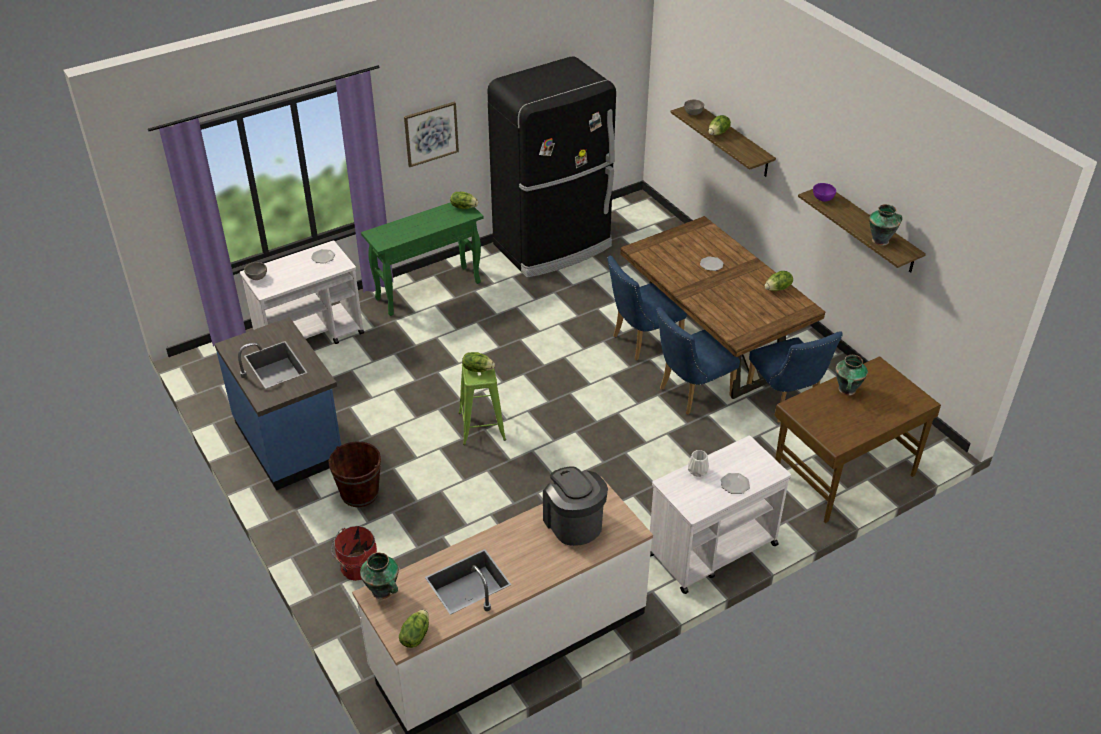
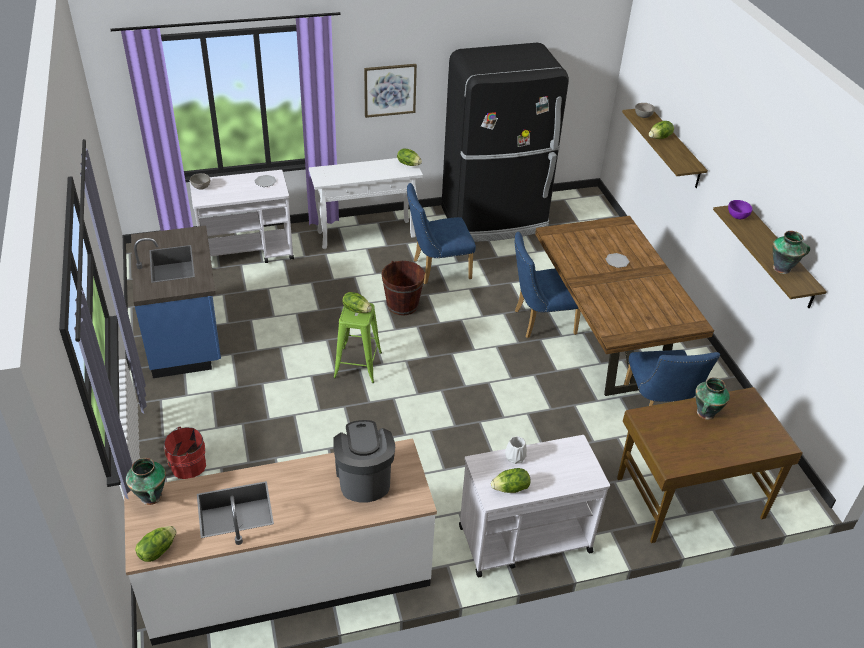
camera: 15 degrees right, 0 degrees up
brown bucket [329,441,381,507] -> brown bucket moved to [381,261,425,316]
green console table [361,202,483,316] -> white console table [309,158,423,249]
blue chair [657,307,740,415] -> blue chair moved to [407,183,476,284]
plate [721,473,750,494] -> none
lettuce [765,271,793,291] -> lettuce moved to [491,468,531,493]

